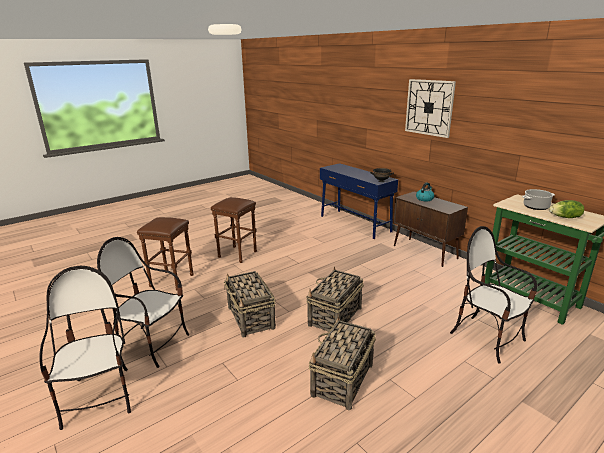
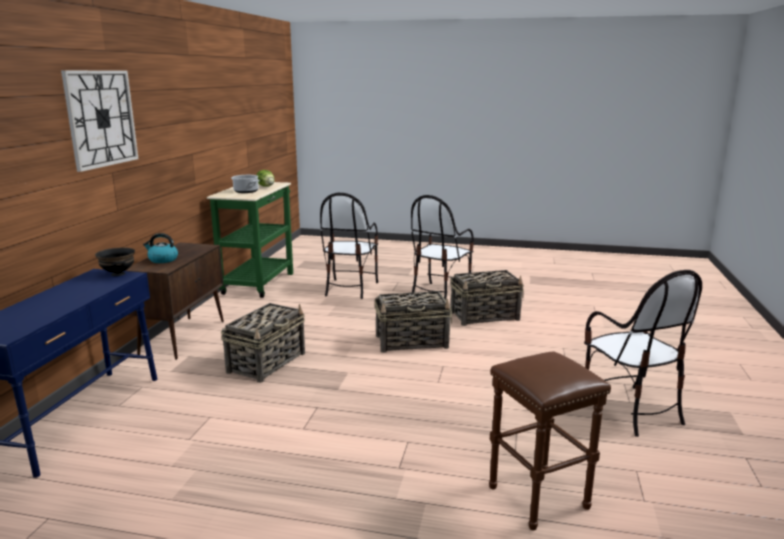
camera: 130 degrees left, 5 degrees down
chair [39,266,131,430] -> chair moved to [411,195,474,300]
brown stool [211,197,257,263] -> none
basket [224,271,276,338] -> basket moved to [221,303,305,383]

